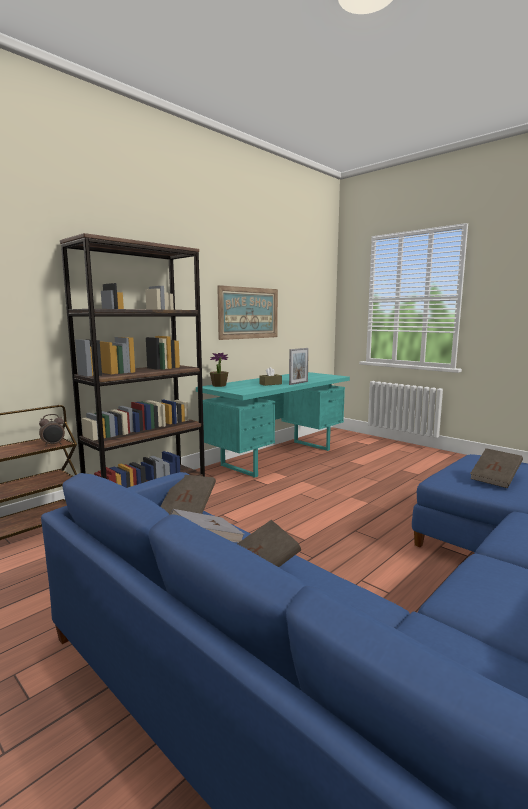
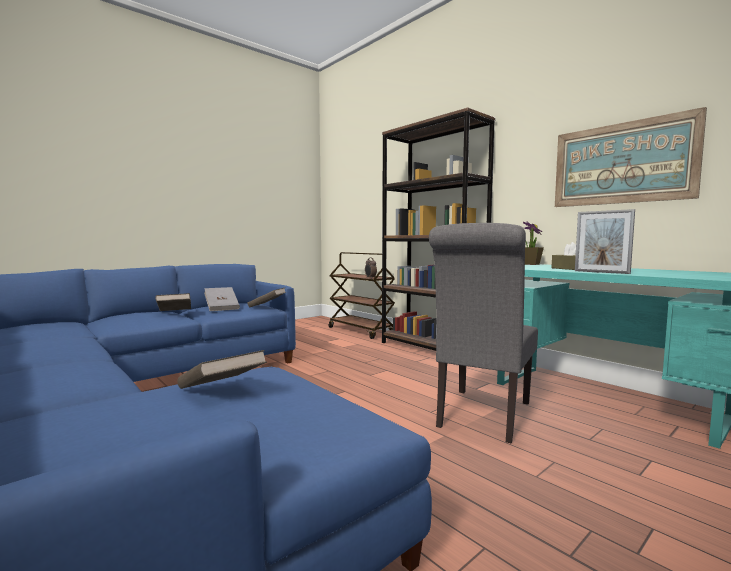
camera: 95 degrees right, 5 degrees down
none -> grey chair [429,223,538,444]

